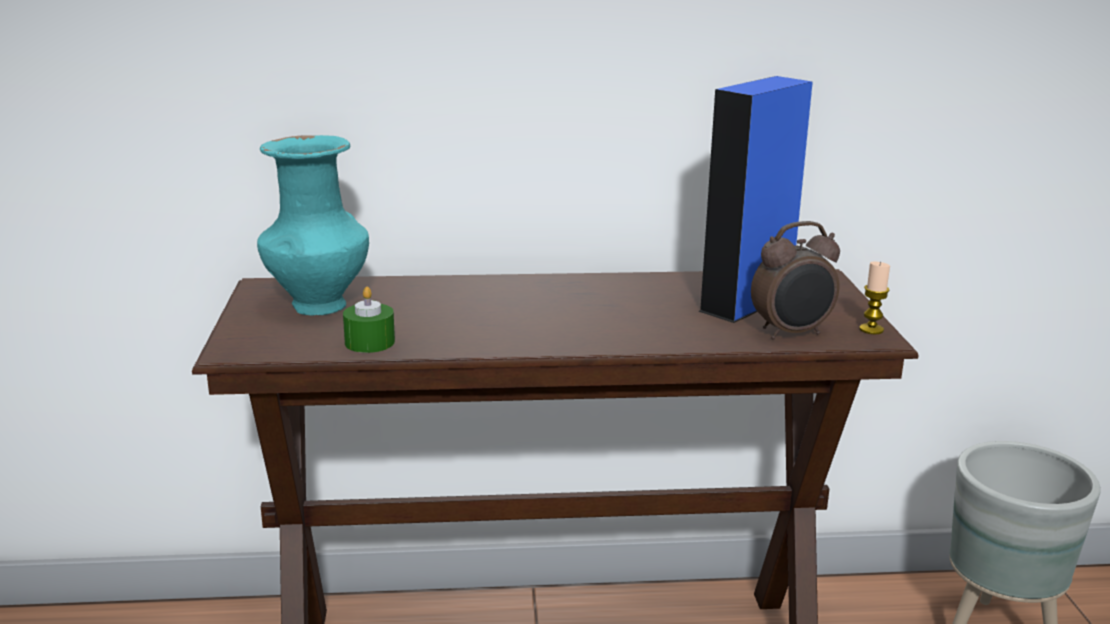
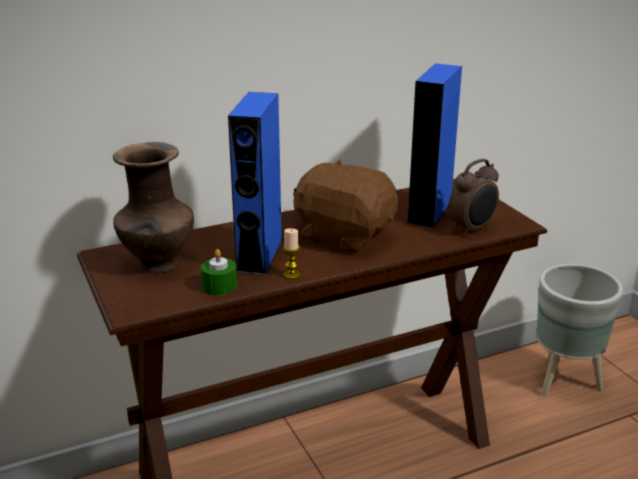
camera: 20 degrees left, 5 degrees up
turquoise vase [257,135,369,315] -> brown vase [113,142,194,273]
candle [859,262,890,334] -> candle moved to [283,228,300,279]
none -> blue speaker [228,92,282,275]
none -> brown plush toy [293,159,398,254]

